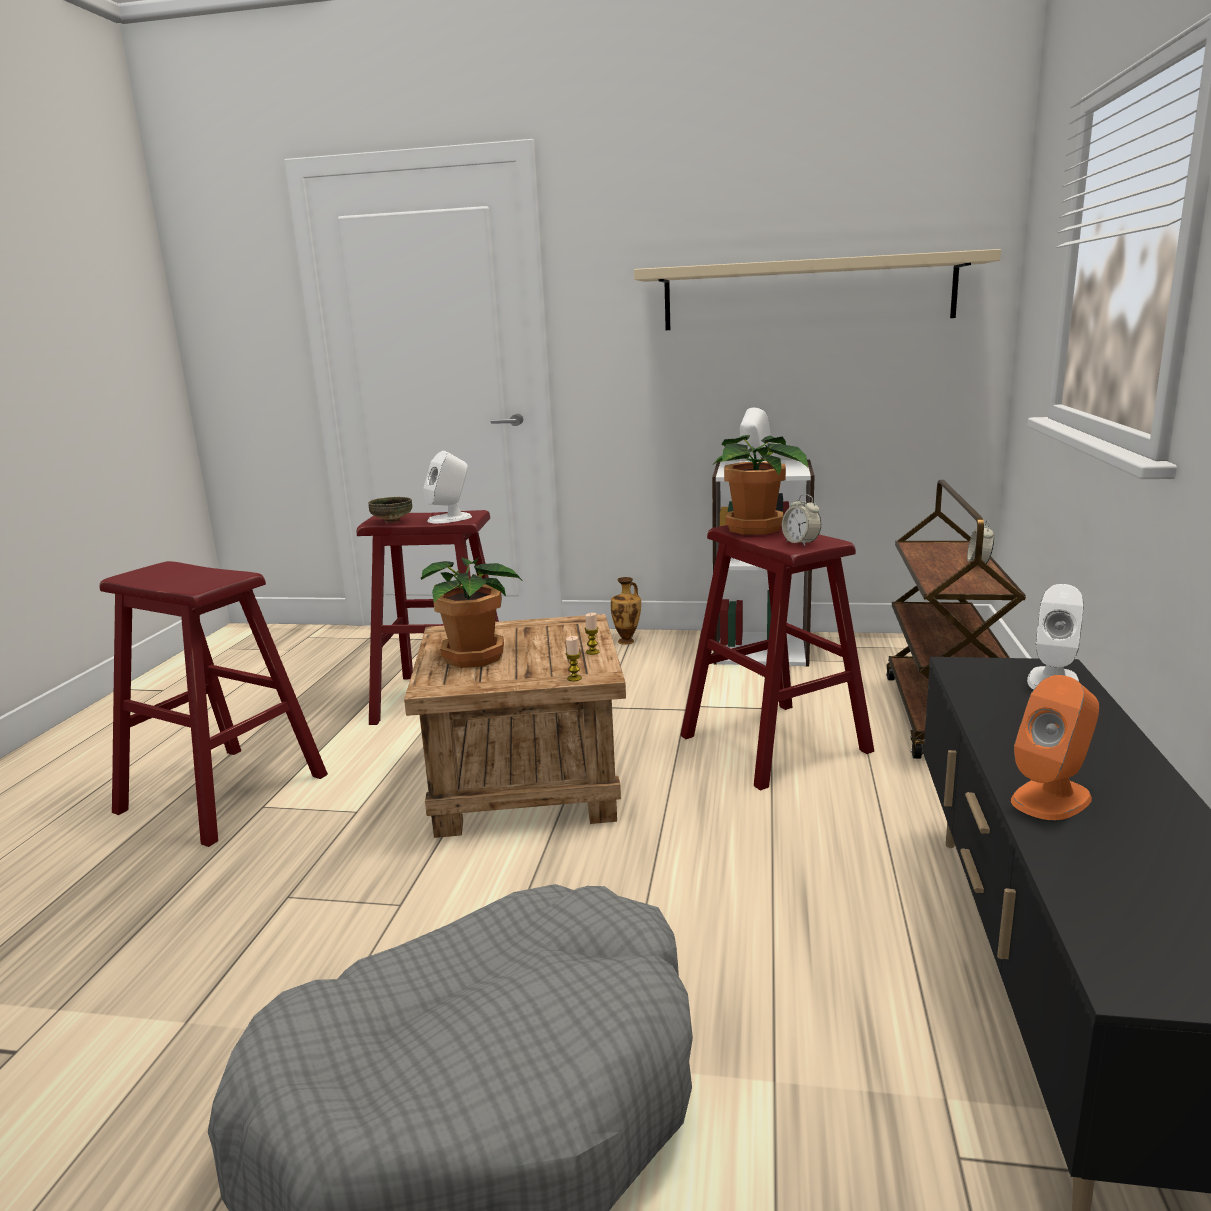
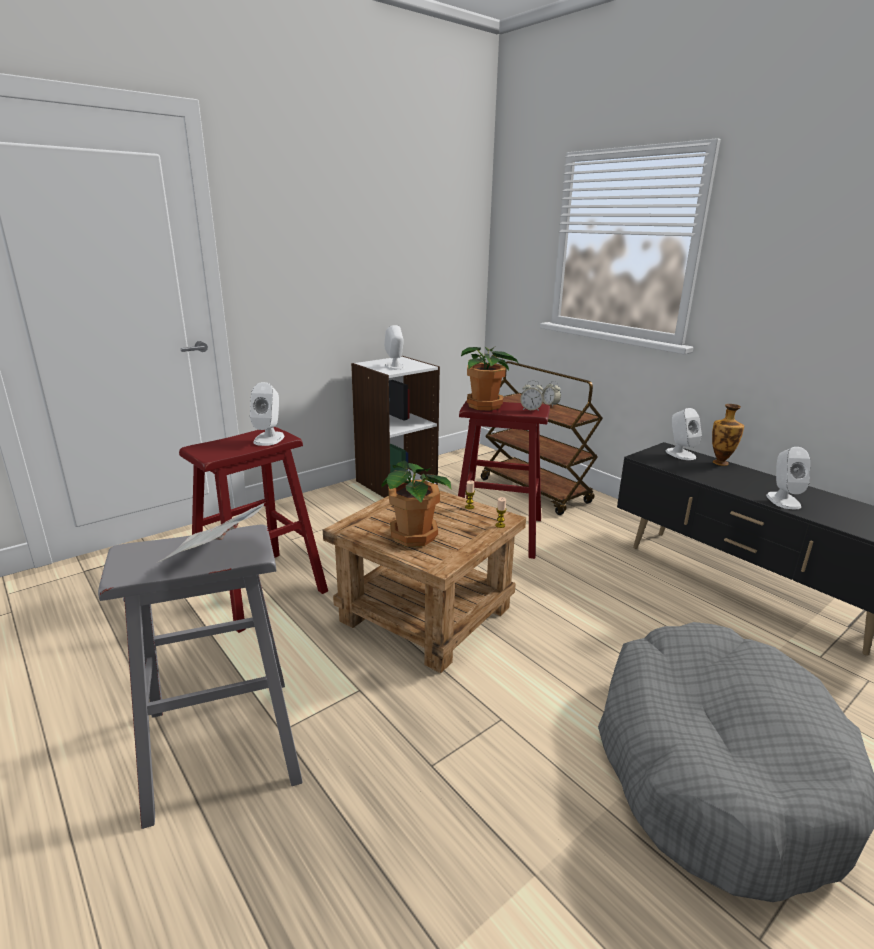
camera: 50 degrees left, 5 degrees up
red stool [100,561,328,847] -> grey stool [98,525,303,829]
bowl [368,497,412,523] -> none
vase [611,577,641,644] -> vase moved to [712,404,744,466]
beige shelf [634,249,1001,330] -> none
orange speaker [1011,675,1099,820] -> white speaker [766,447,810,509]
none -> newspaper [158,503,264,562]

